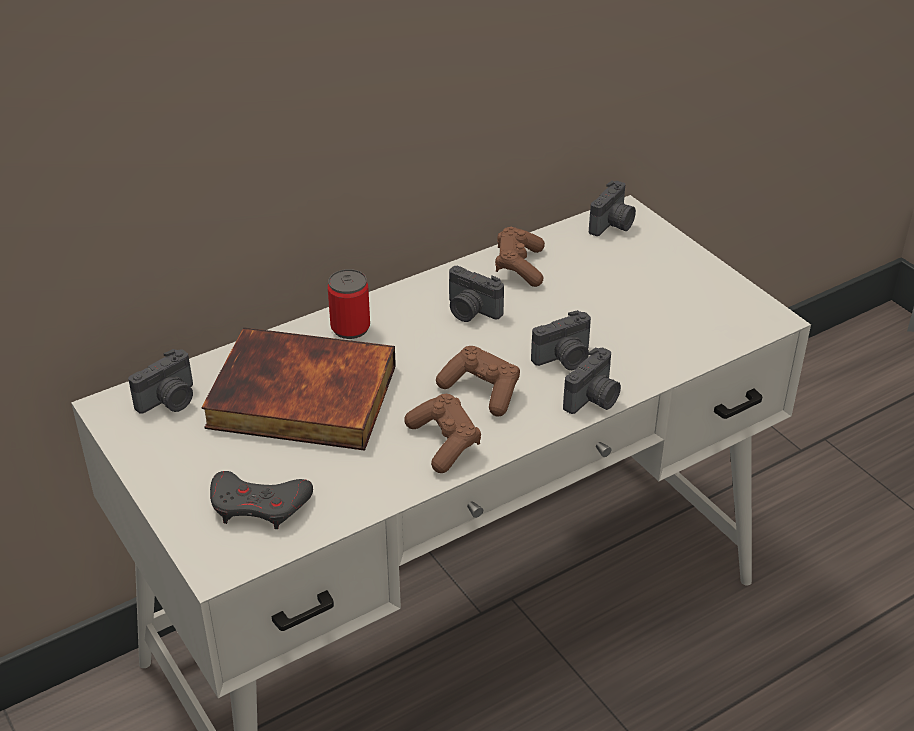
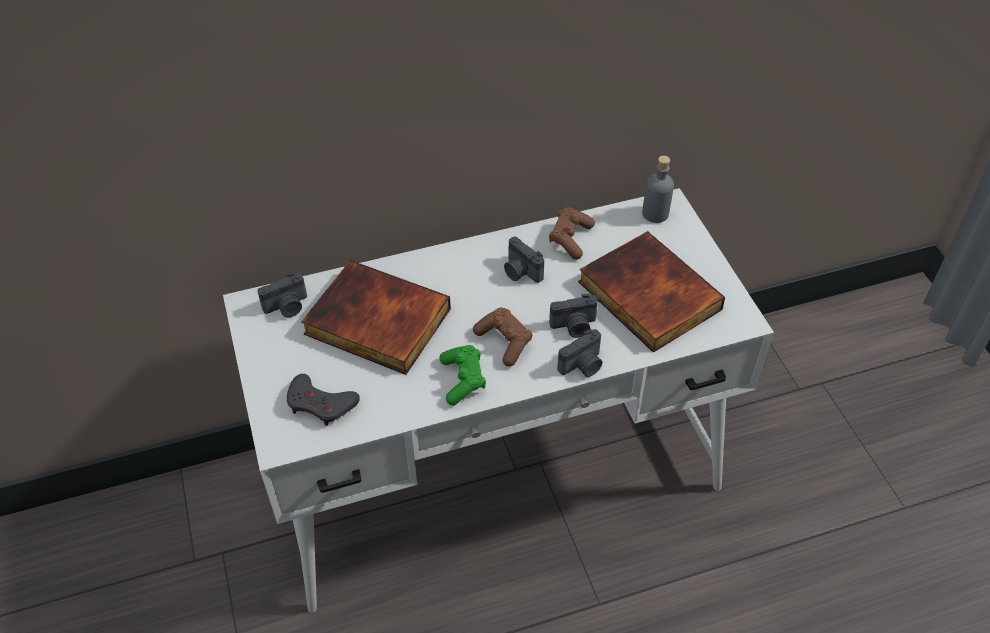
camera: 15 degrees right, 10 degrees up
can [328,269,370,339] -> none
brown game controller [404,394,481,473] -> green game controller [439,345,486,405]
camera [589,181,636,236] -> grey bottle [642,156,674,223]
none -> book [578,231,725,353]

